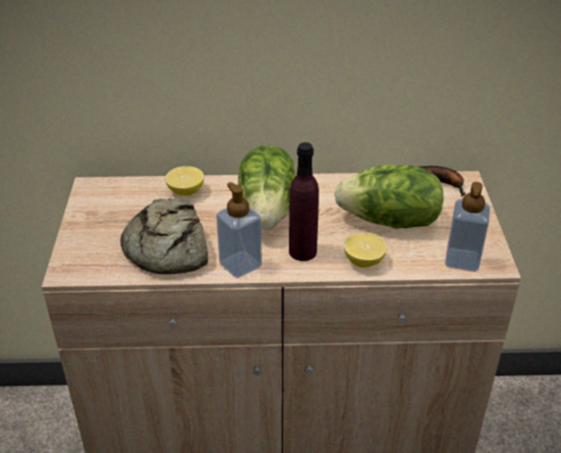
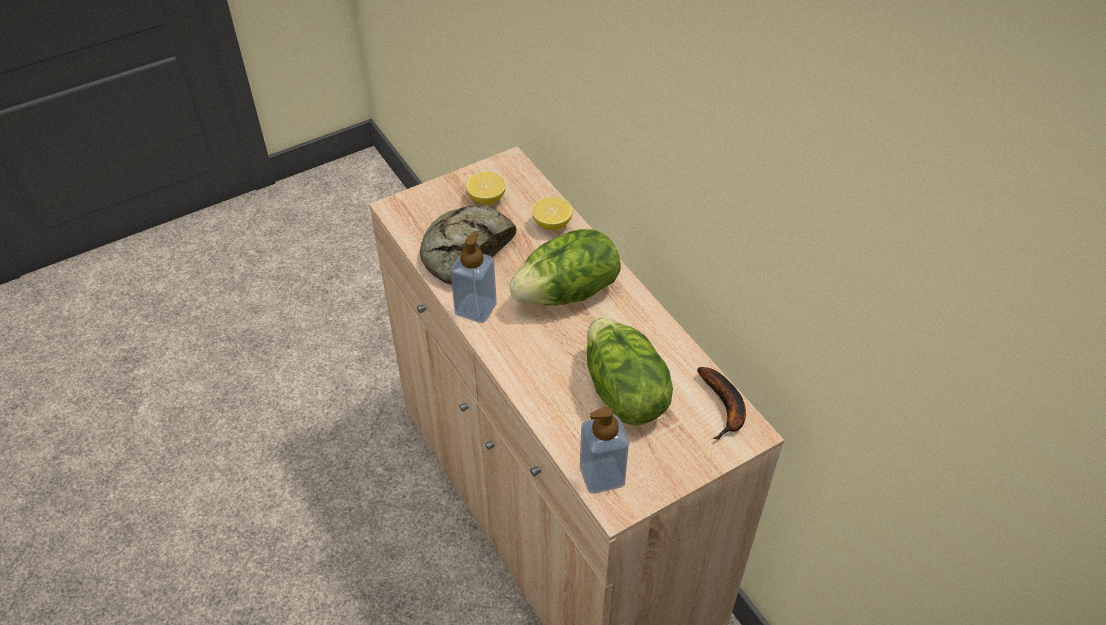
camera: 60 degrees right, 10 degrees up
purple bottle [289,142,319,261] -> none
lemon [344,232,387,268] -> lemon moved to [466,171,506,205]

